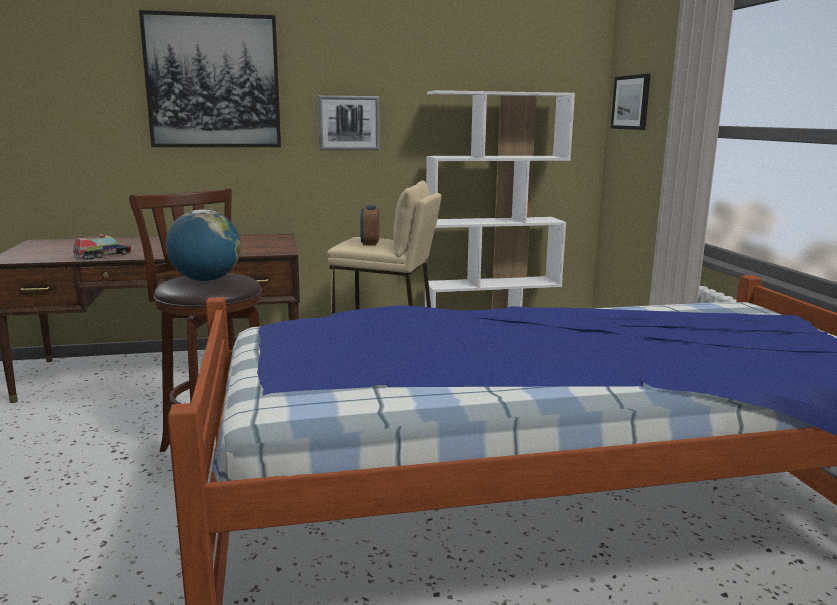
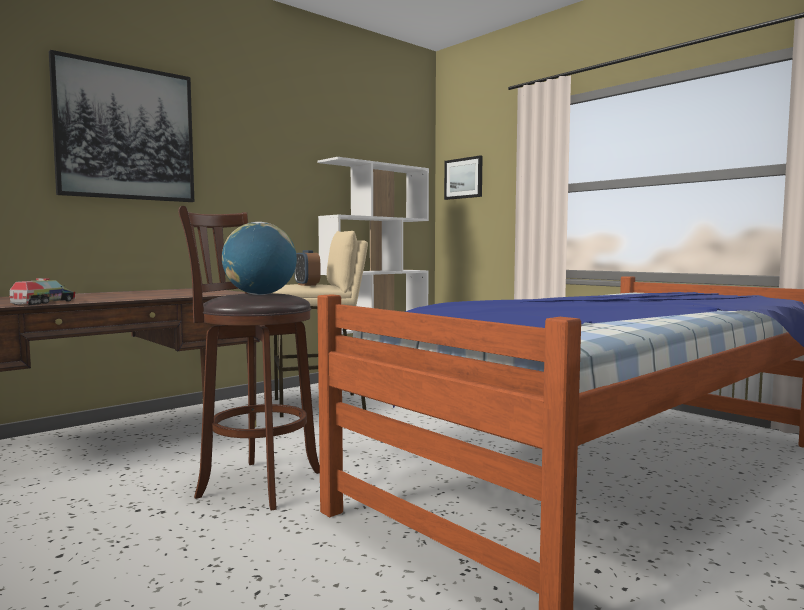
camera: 30 degrees left, 10 degrees down
picture [318,95,380,150] -> none

